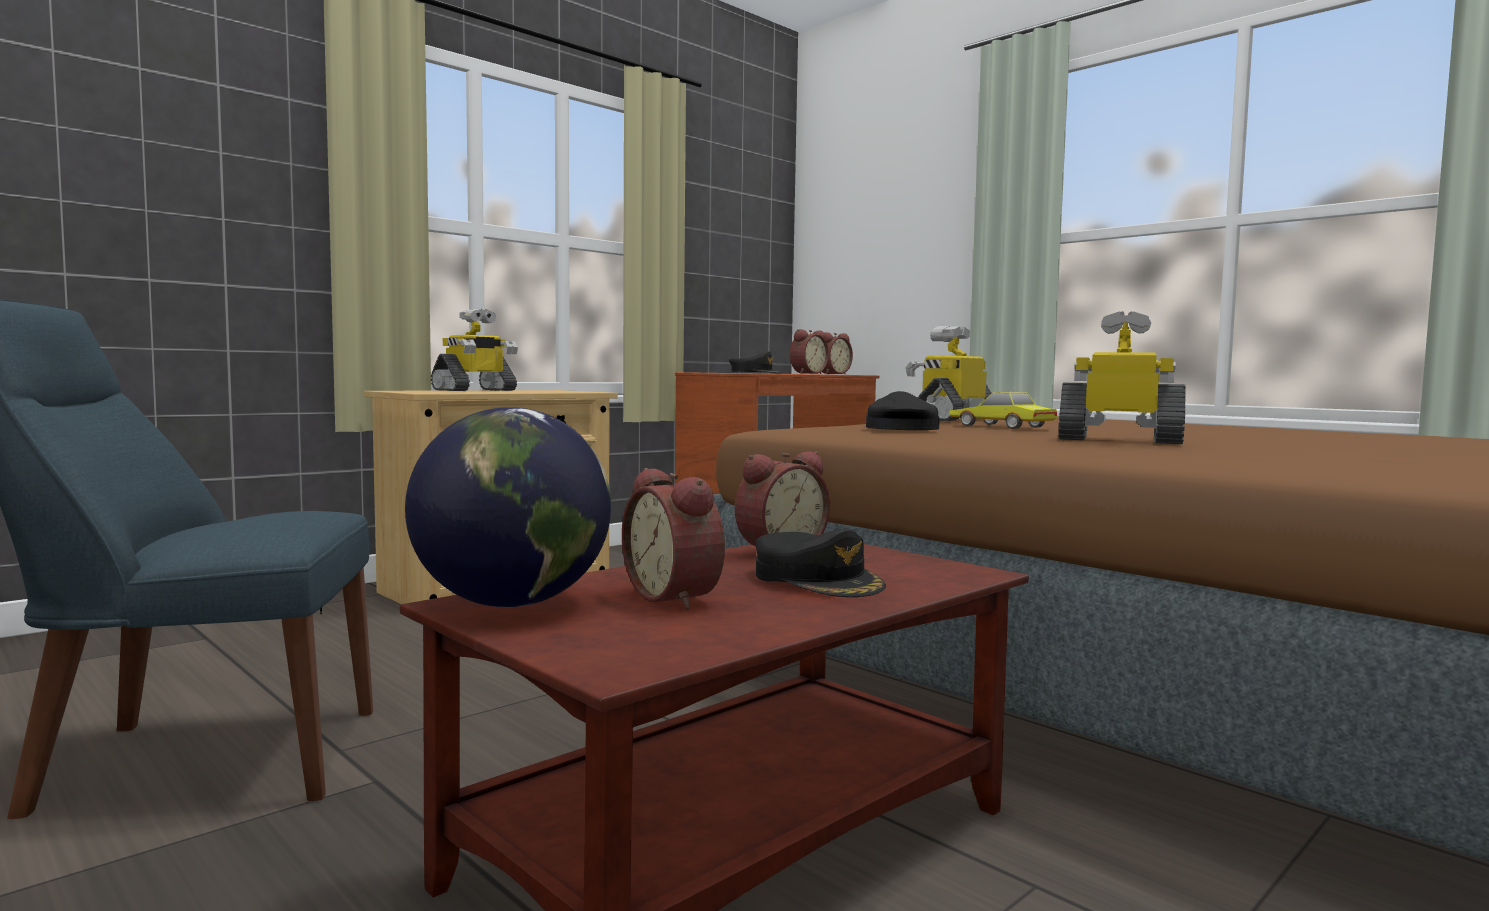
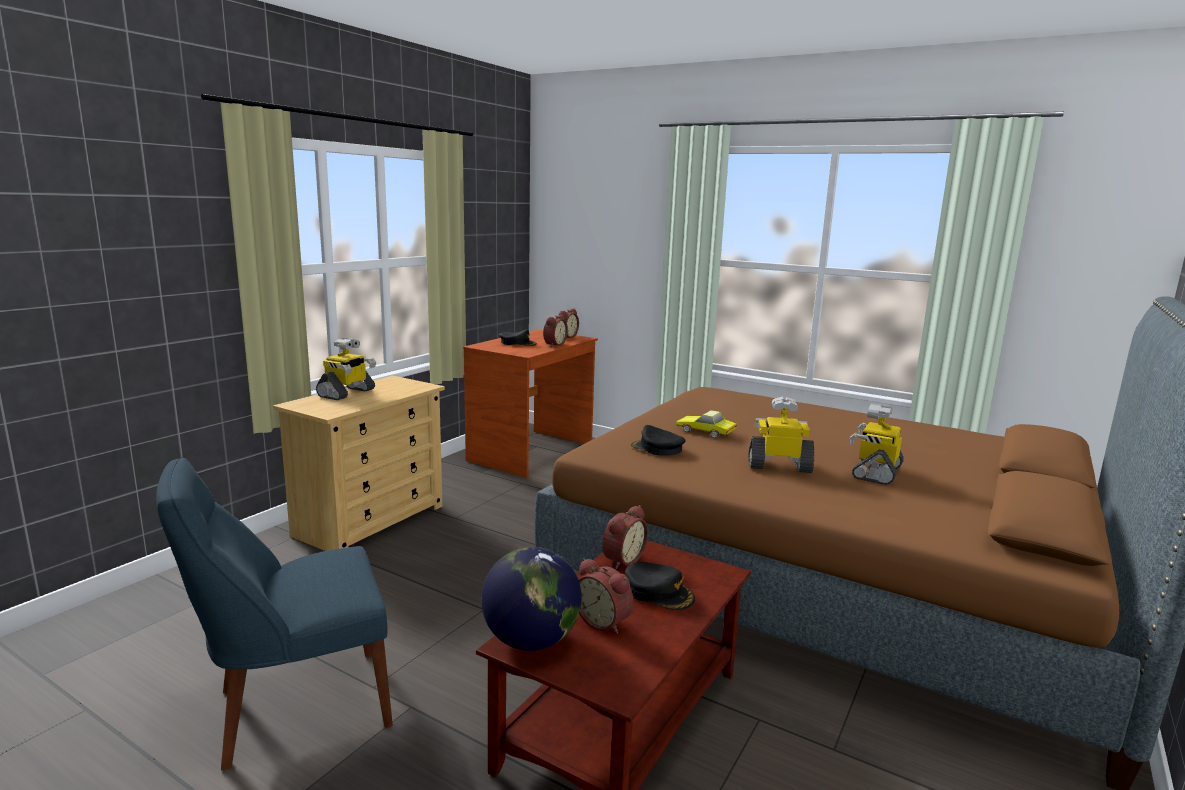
camera: 15 degrees left, 10 degrees up
black cap [866,391,940,430] -> black cap turned 45 degrees counterclockwise [631,425,686,456]
toy robot [906,326,992,421] -> toy robot moved to [849,404,904,485]

